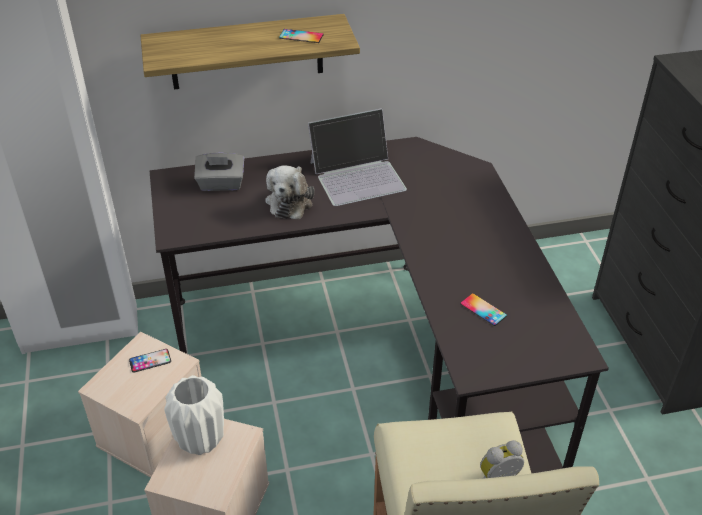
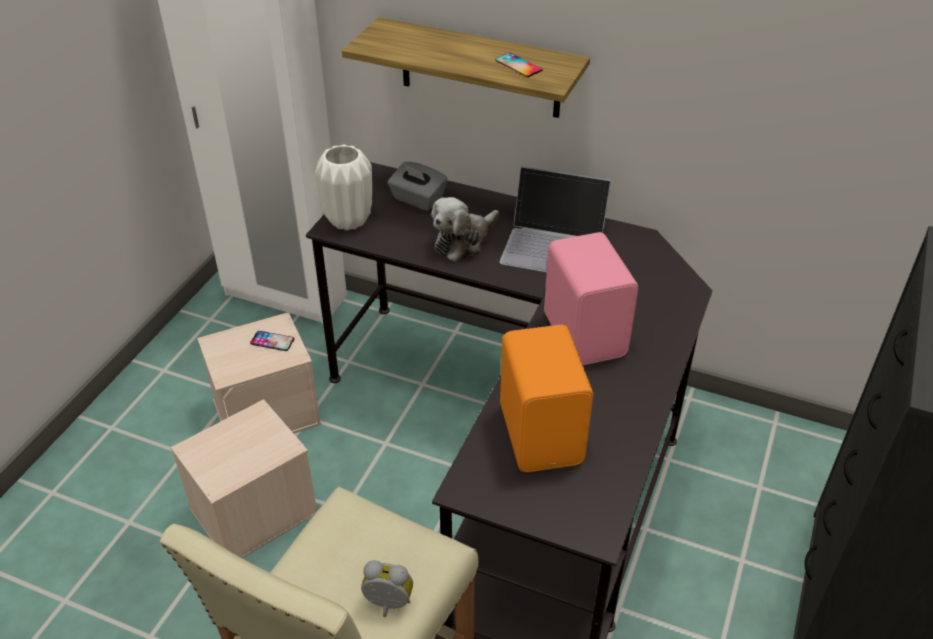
camera: 35 degrees right, 0 degrees up
white vase [164,375,224,455] -> white vase moved to [315,145,372,230]
phone [461,293,507,326] -> orange speaker [500,325,593,472]
none -> pink speaker [544,232,638,365]

